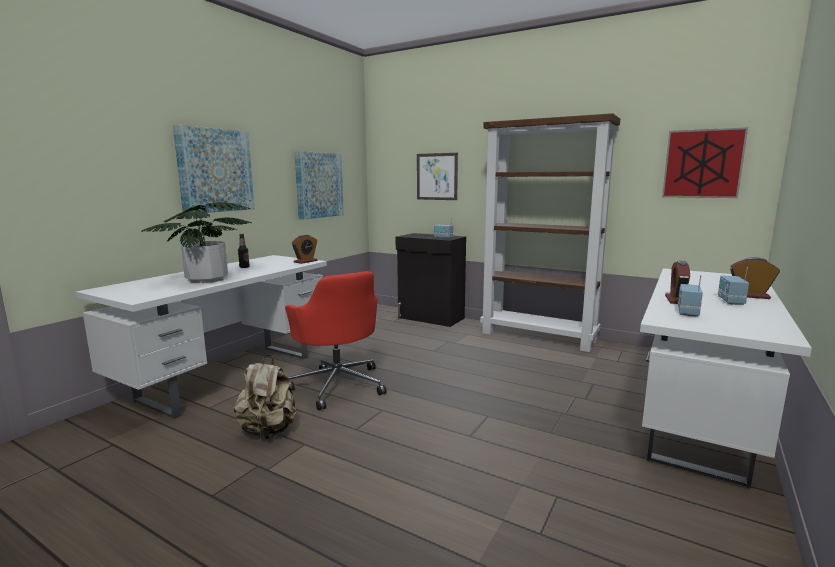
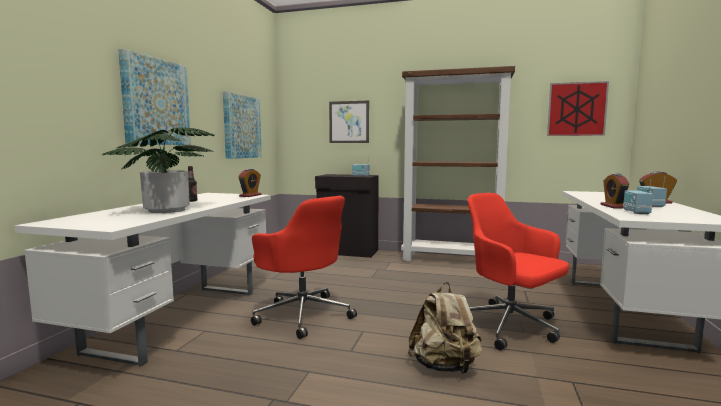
camera: 15 degrees left, 5 degrees down
beige backpack [234,355,297,439] -> beige backpack moved to [408,282,482,374]
none -> red office chair [467,193,569,350]

